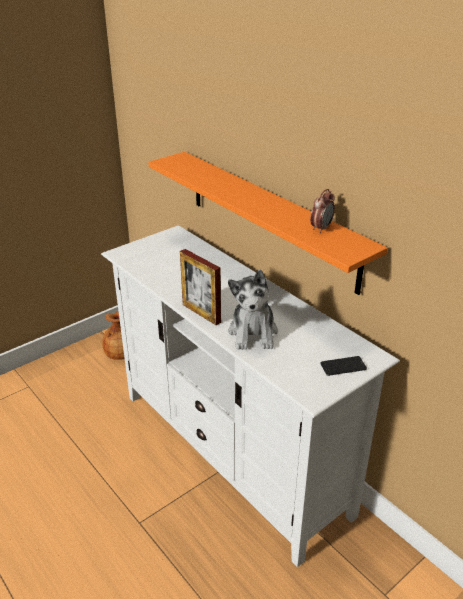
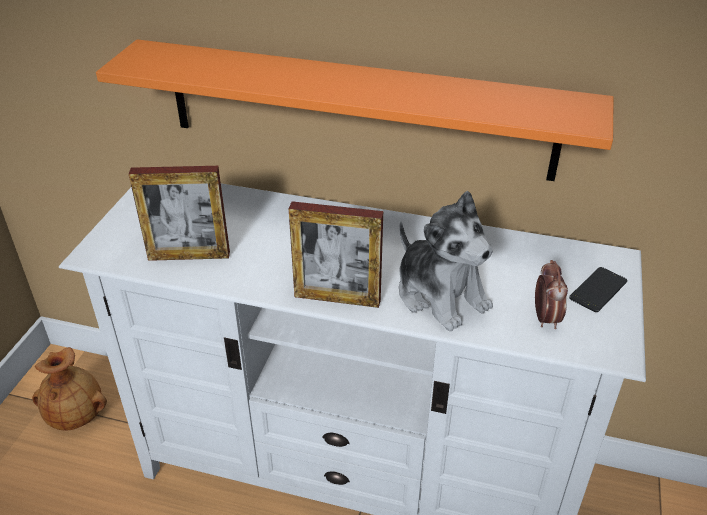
camera: 35 degrees left, 5 degrees up
alarm clock [310,189,335,233] -> alarm clock moved to [535,260,568,329]
none -> picture frame [129,166,230,261]

